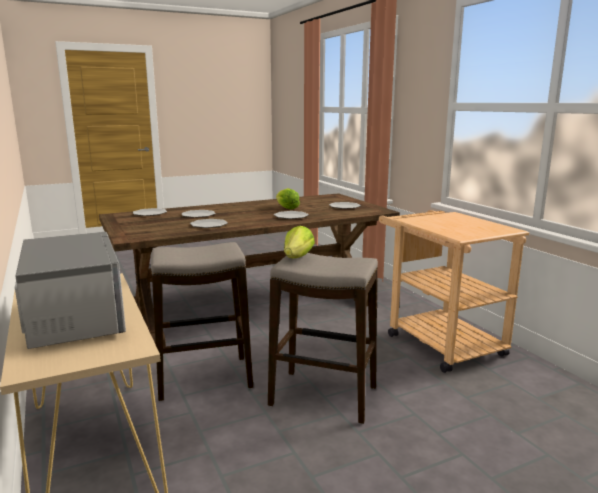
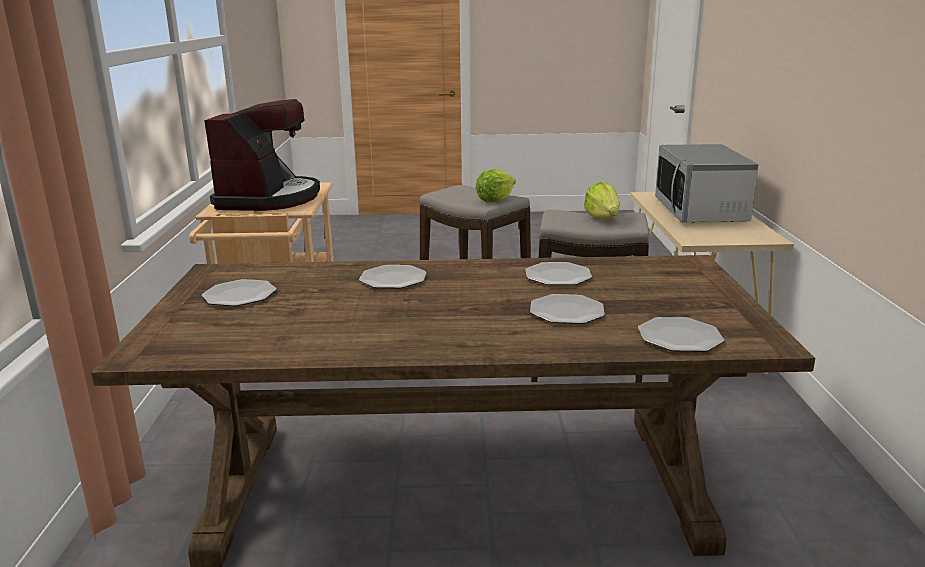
camera: 155 degrees left, 5 degrees up
lettuce [276,188,300,209] -> lettuce moved to [584,182,620,219]
none -> coffee machine [204,99,320,211]

